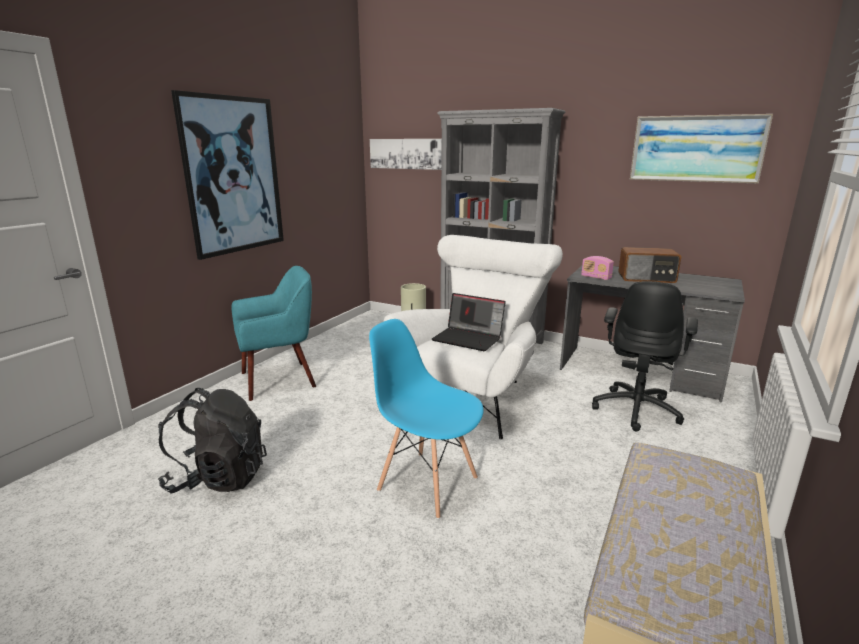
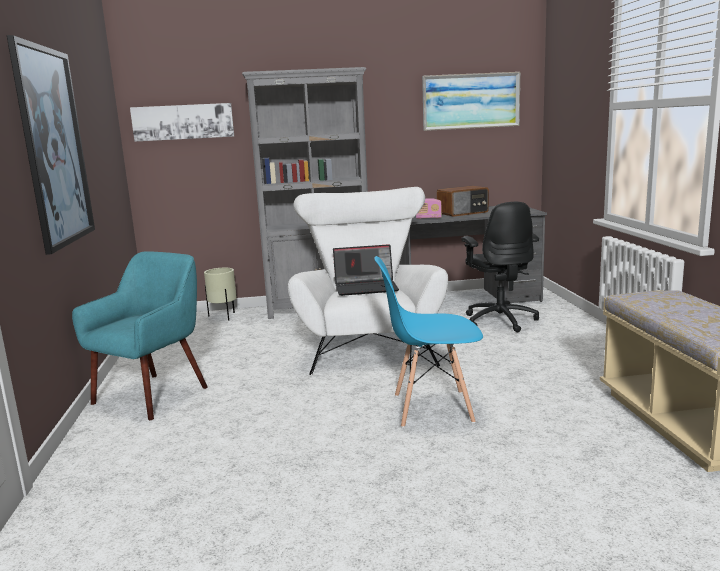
camera: 35 degrees left, 5 degrees down
black backpack [158,388,267,494] -> none

